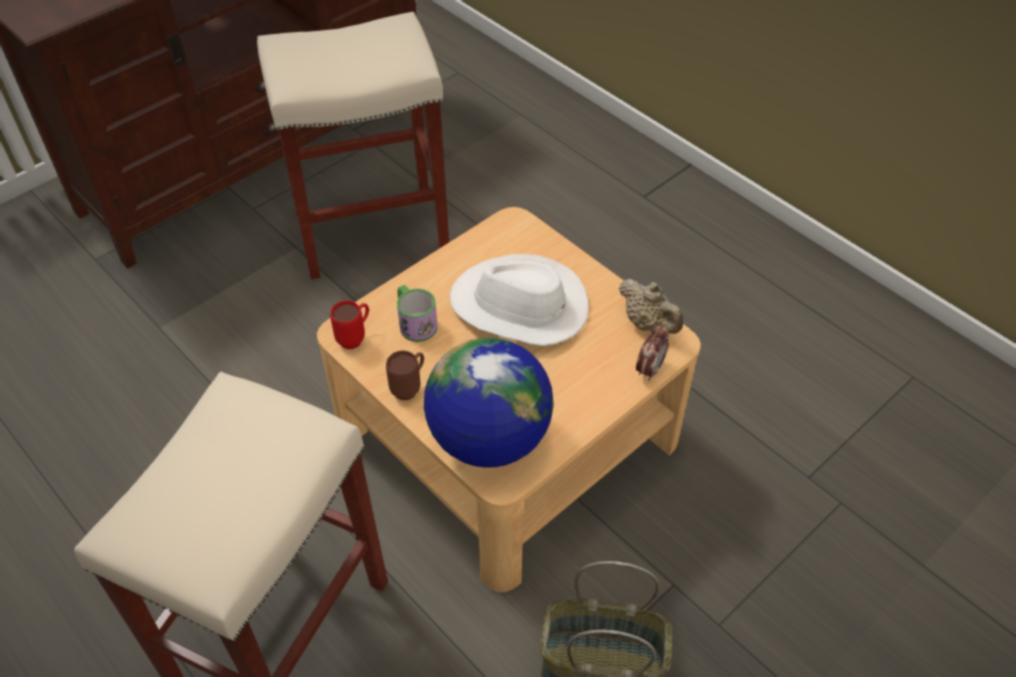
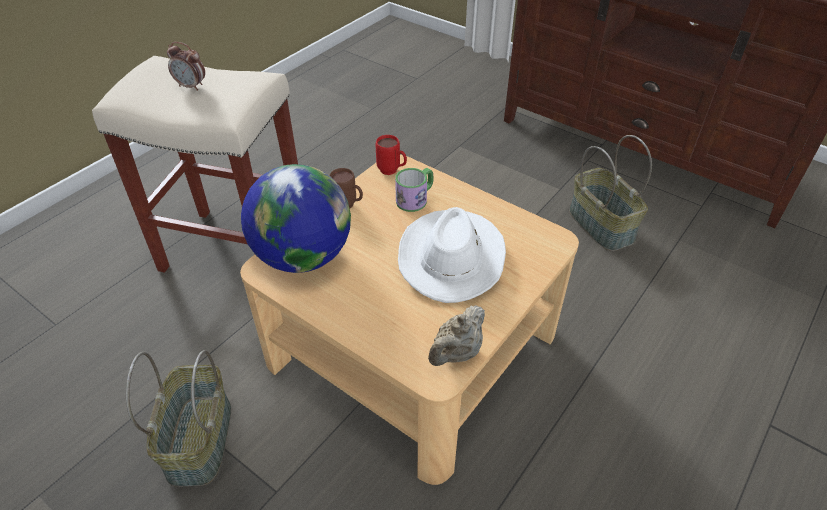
camera: 80 degrees right, 5 degrees down
beige stool [257,12,449,279] -> basket [569,135,652,251]
alarm clock [636,324,669,381] -> alarm clock moved to [167,42,205,91]

